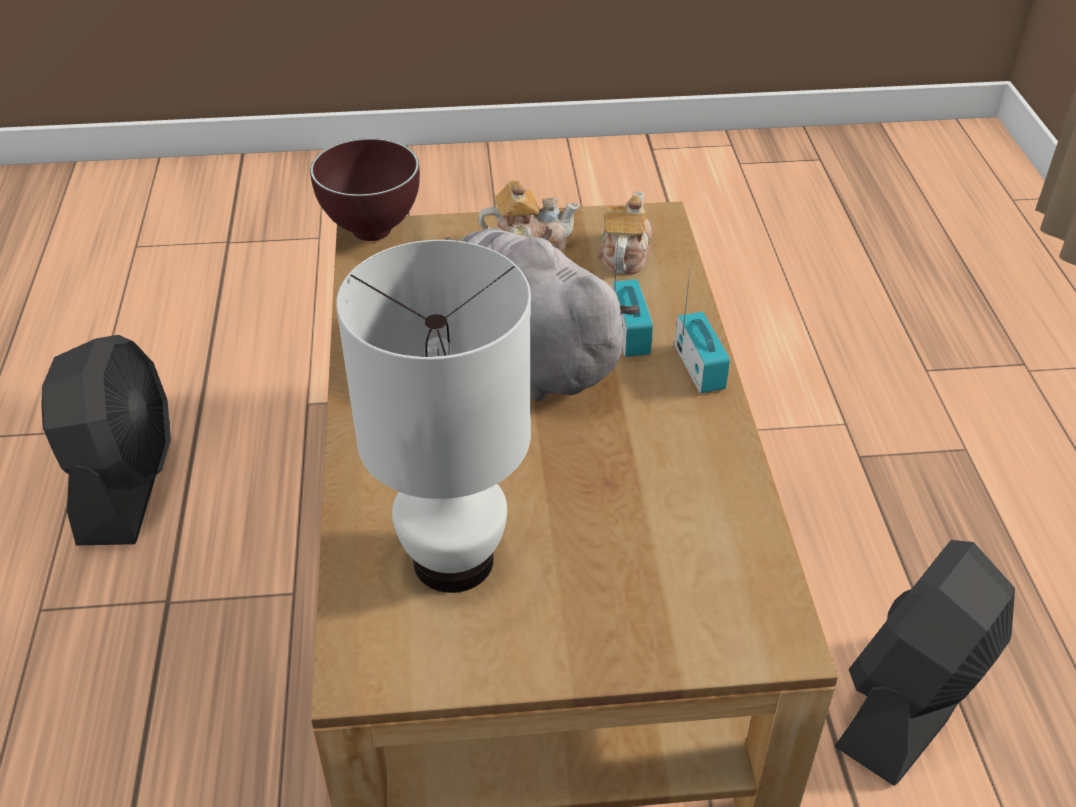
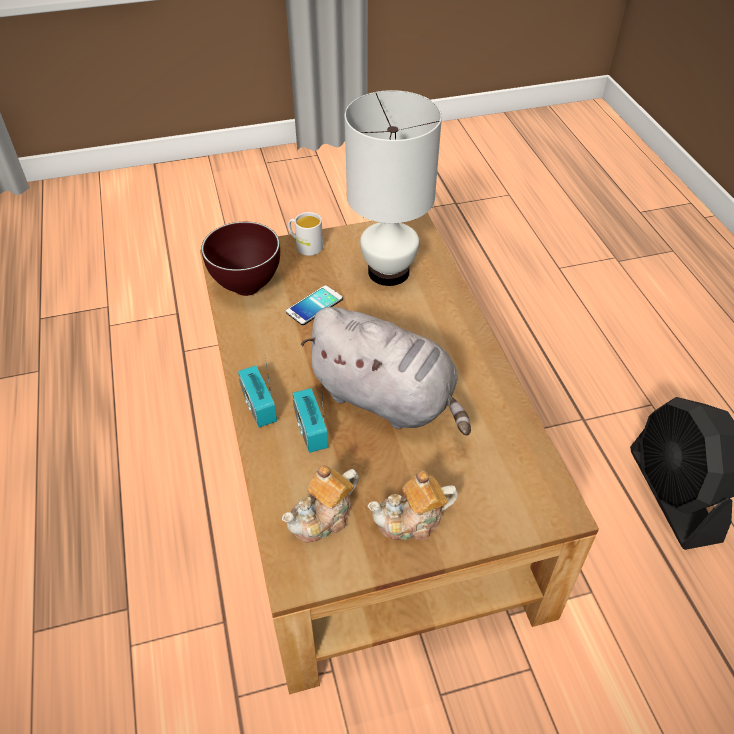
camera: 170 degrees right, 5 degrees up
brown bowl [310,138,420,241] -> brown bowl moved to [201,222,280,296]
teapot [598,191,652,274] -> teapot turned 45 degrees clockwise [282,465,359,543]
black fan [834,540,1015,786] -> none
none -> phone [286,285,343,325]
none -> white mug [288,212,323,256]

